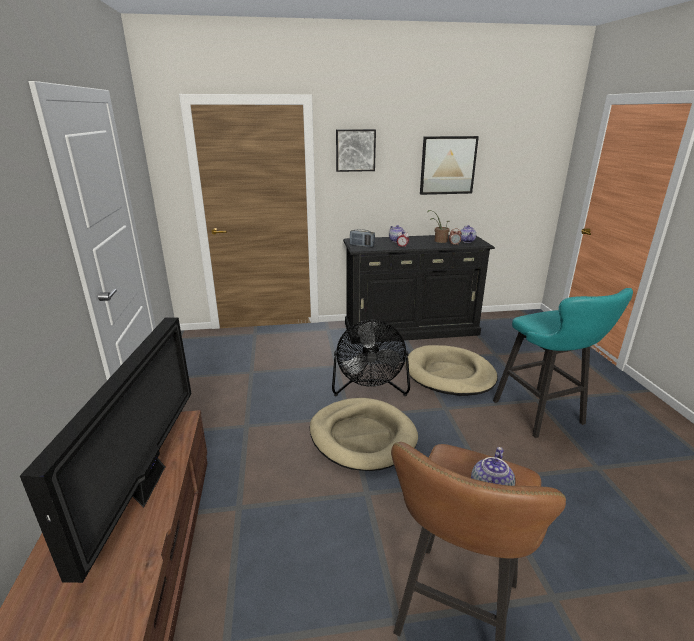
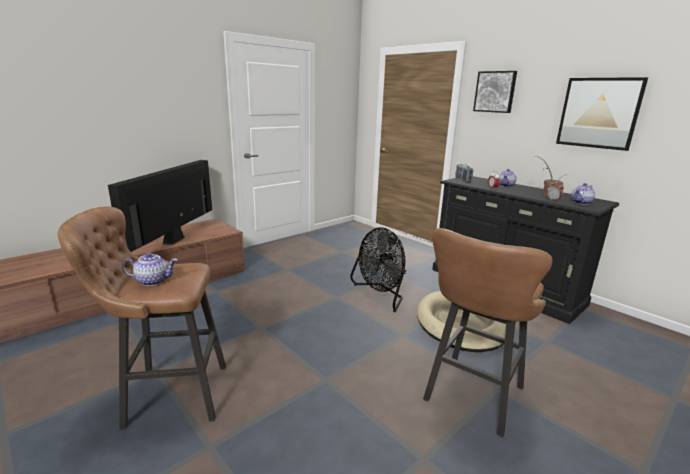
camera: 55 degrees right, 5 degrees down
television [20,317,192,583] -> television turned 135 degrees clockwise [108,160,212,252]
beige dog bed [309,398,418,471] -> none
turquoise stool [493,288,633,438] -> brown stool [423,228,553,438]

